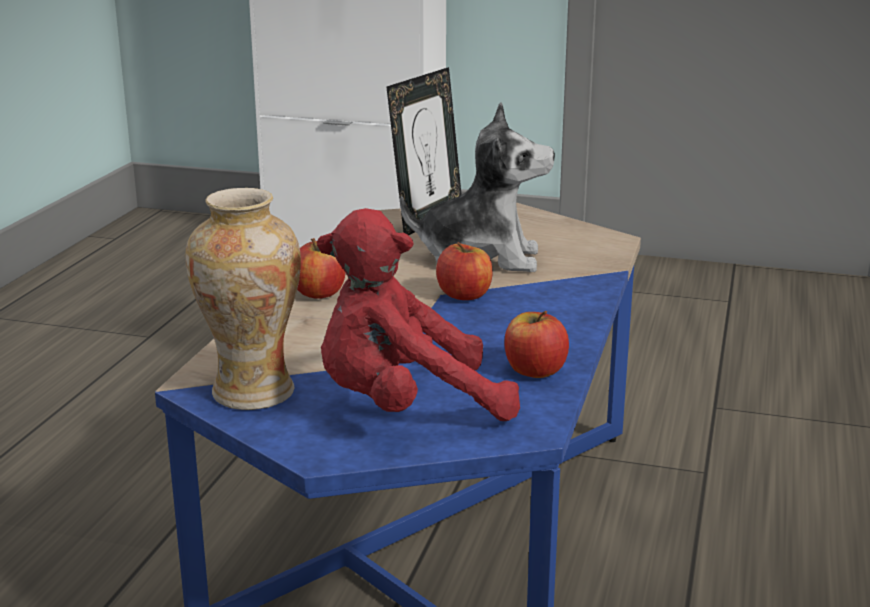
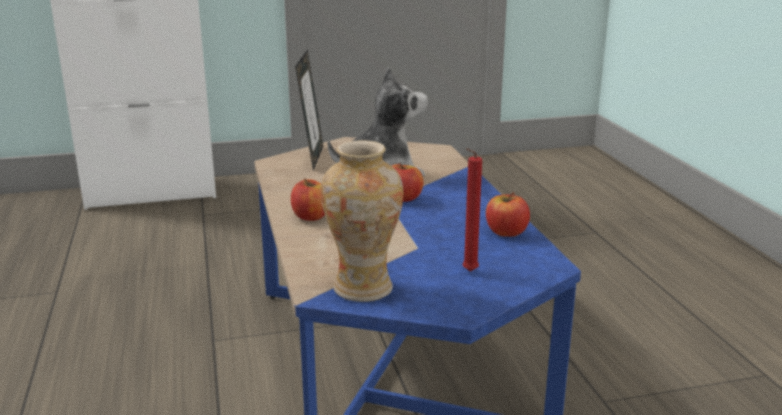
camera: 30 degrees left, 0 degrees up
red plush toy [317,208,520,421] -> red candle [463,148,482,272]

